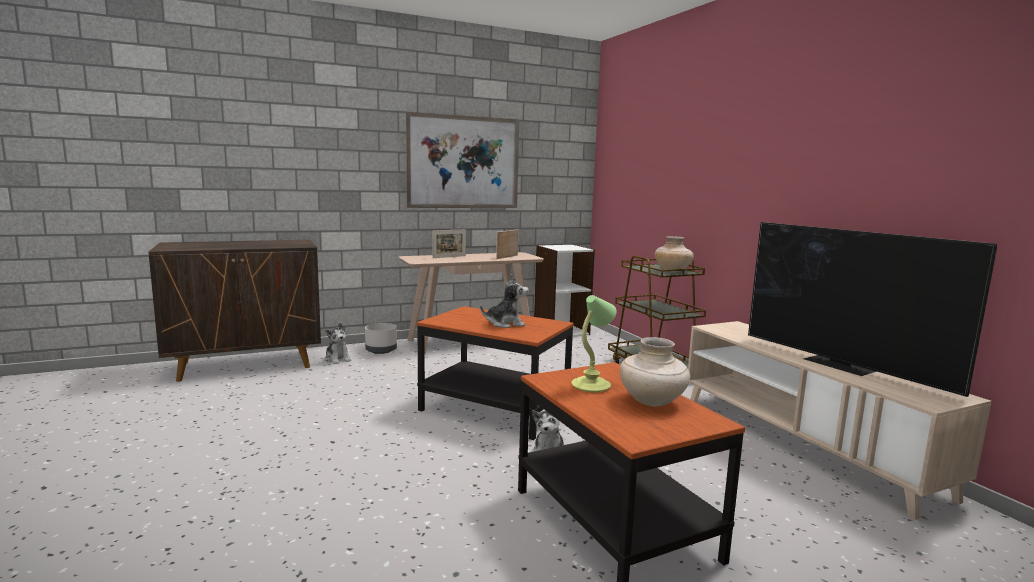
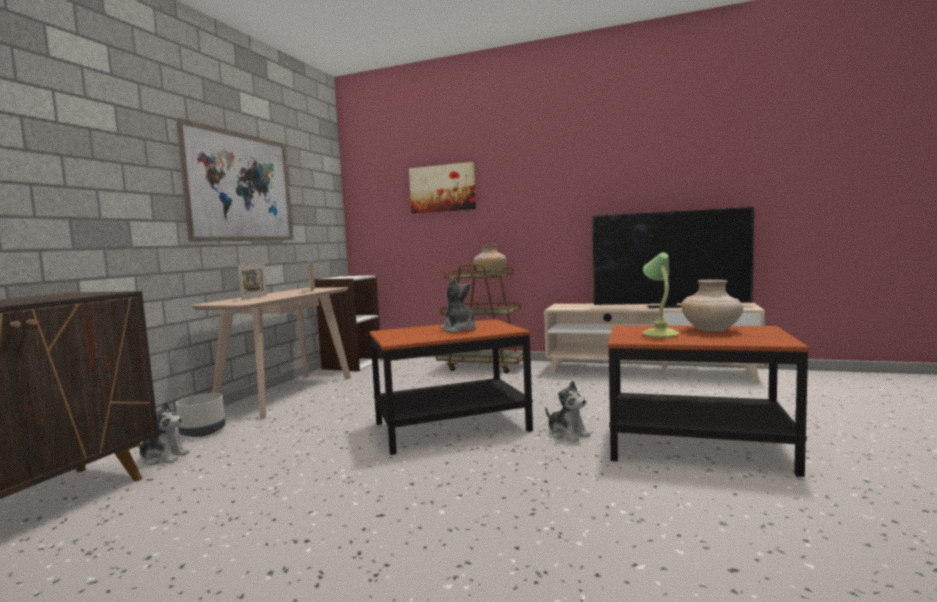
camera: 45 degrees left, 5 degrees down
plush toy [480,274,529,328] -> plush toy turned 60 degrees counterclockwise [441,277,476,332]
none -> picture [409,162,476,214]

